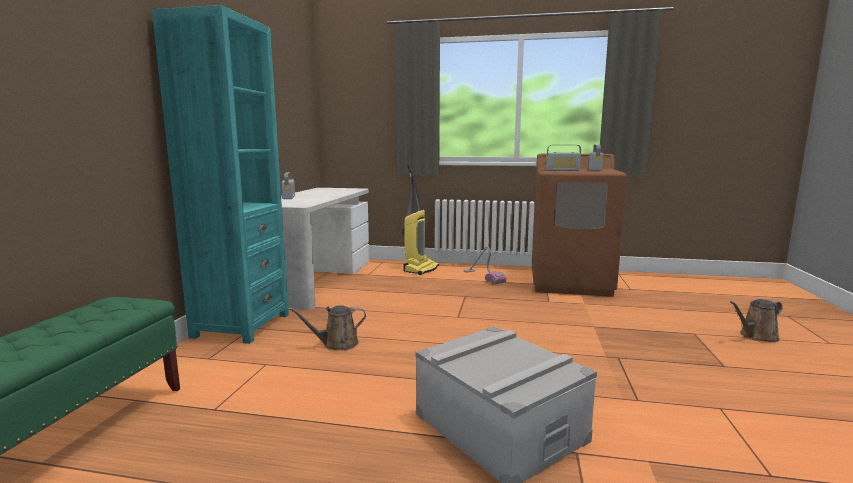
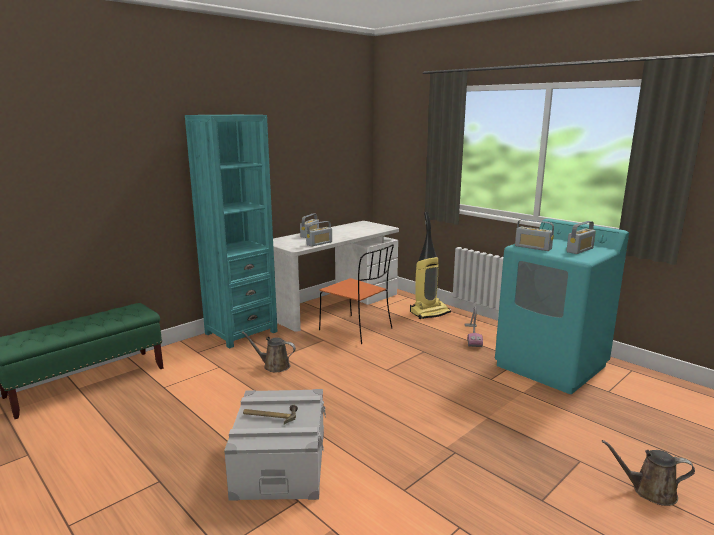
camera: 35 degrees right, 5 degrees up
brown washing machine [532,154,627,297] -> turquoise washing machine [495,219,629,394]
none -> hammer [243,405,298,425]
none -> radio [306,221,332,247]
none -> orange chair [319,244,394,344]

